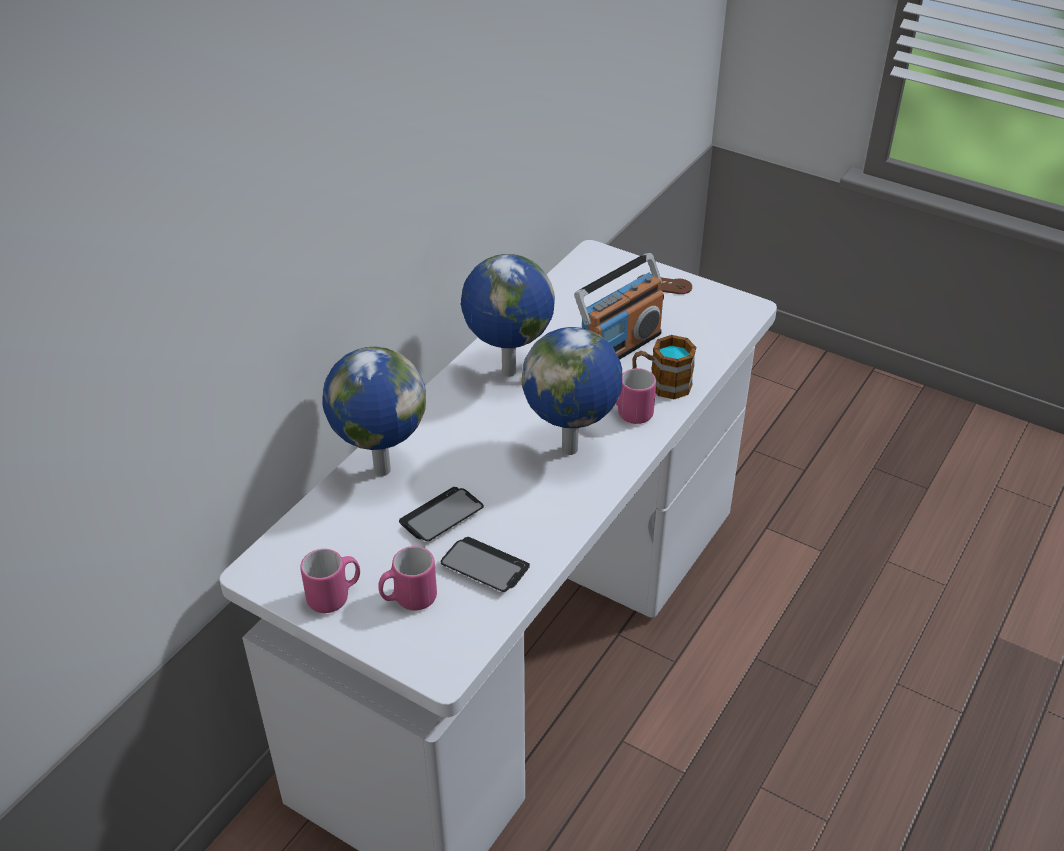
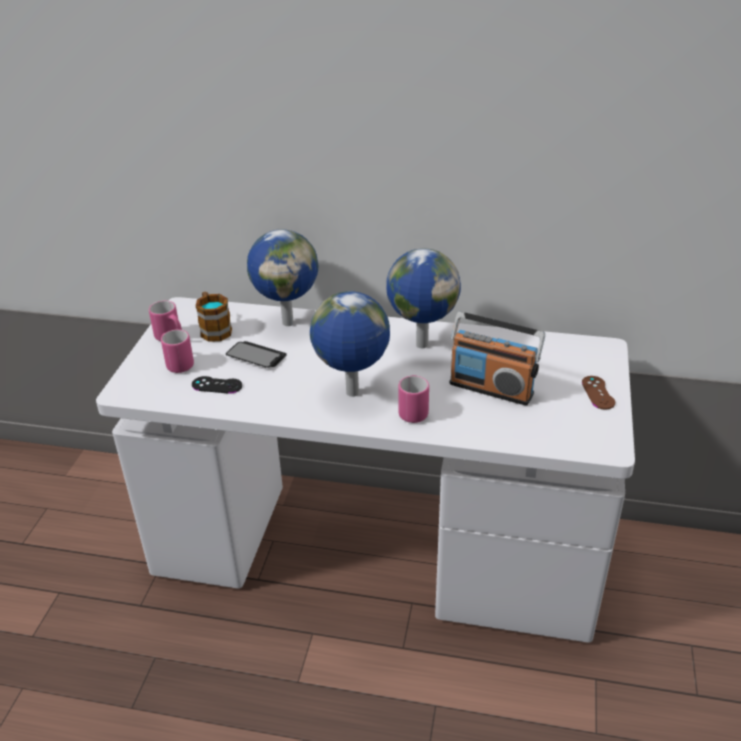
camera: 70 degrees right, 5 degrees down
phone [441,537,530,592] -> black game controller [192,376,242,394]
mug [633,335,696,399] -> mug moved to [196,292,232,342]

